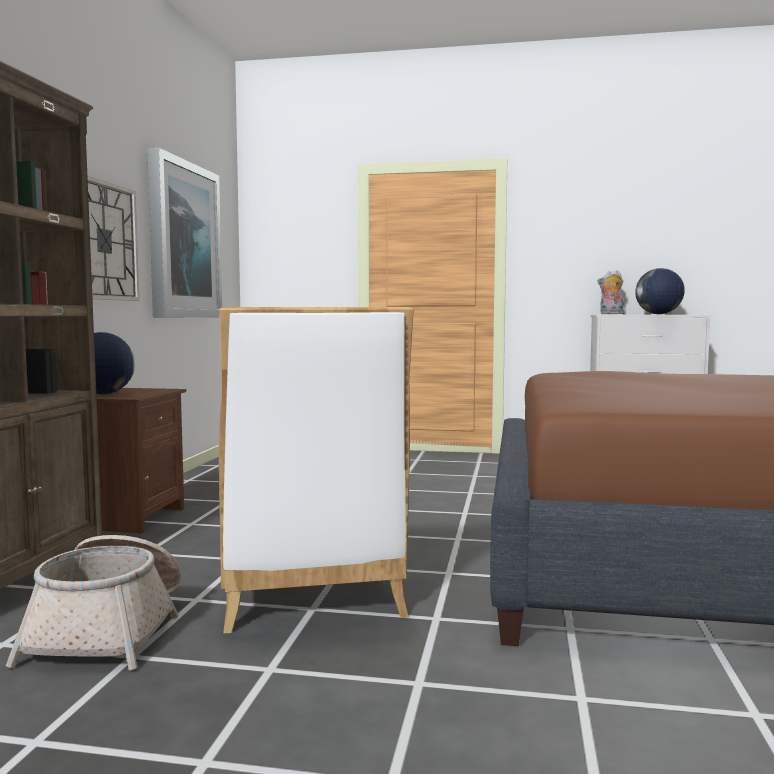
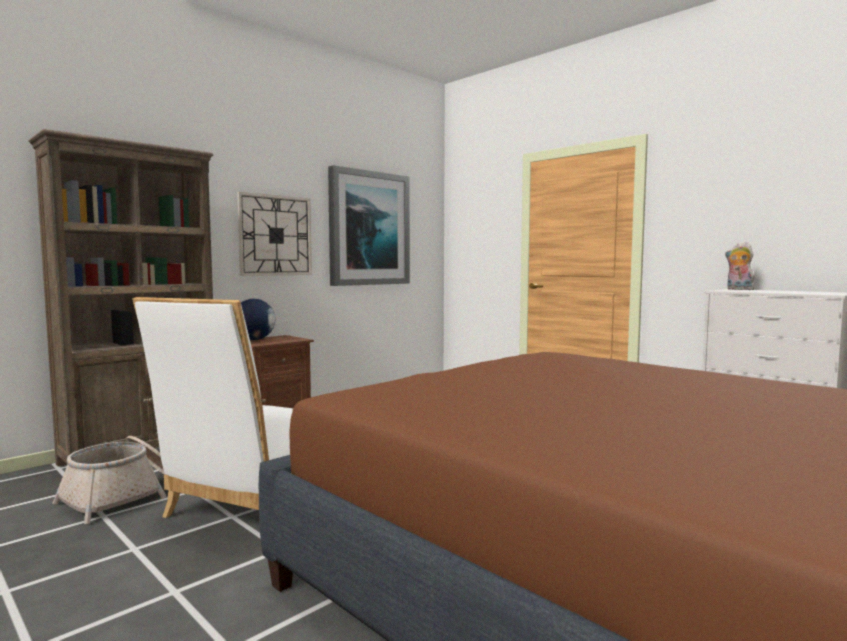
camera: 35 degrees right, 0 degrees up
globe [635,268,685,314] -> none

